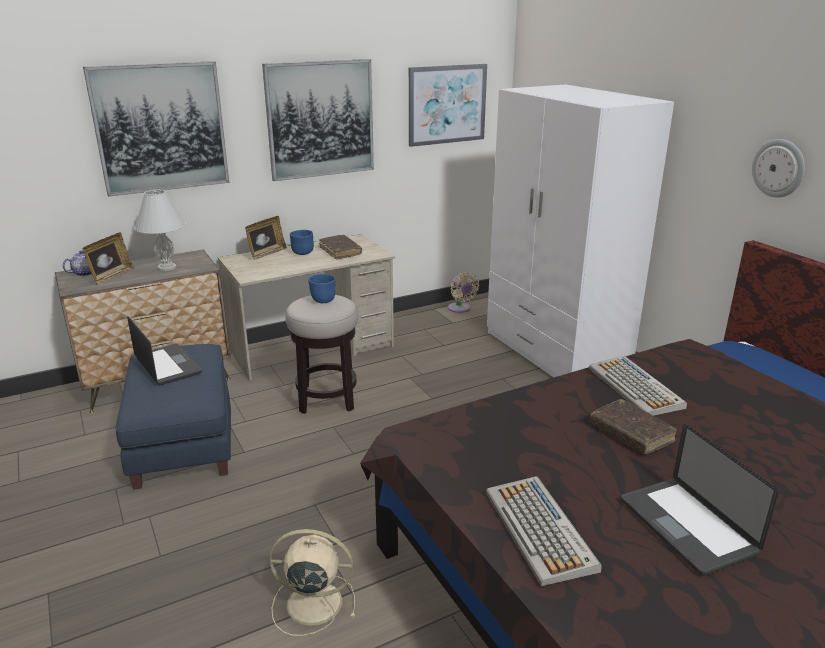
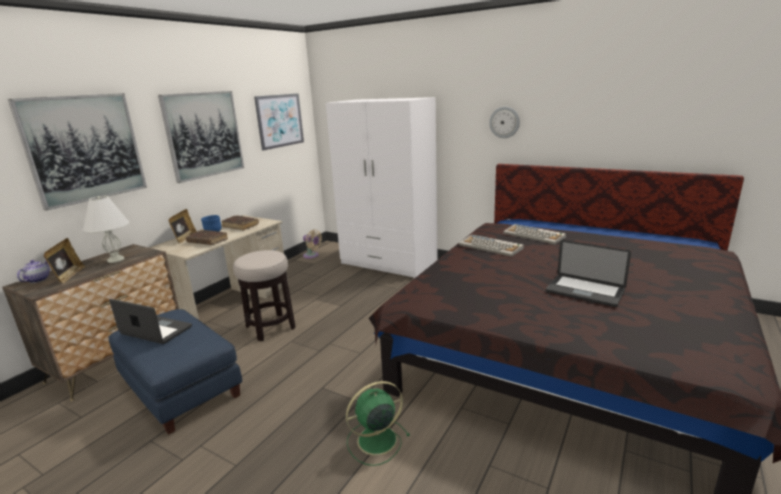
camera: 30 degrees left, 5 degrees down
beige fan [269,529,355,636] -> green fan [346,381,410,466]
blue bowl [308,274,336,303] -> none
keyboard [486,476,602,586] -> keyboard moved to [503,224,566,244]
brown book [590,399,677,454] -> brown book moved to [186,230,228,245]

